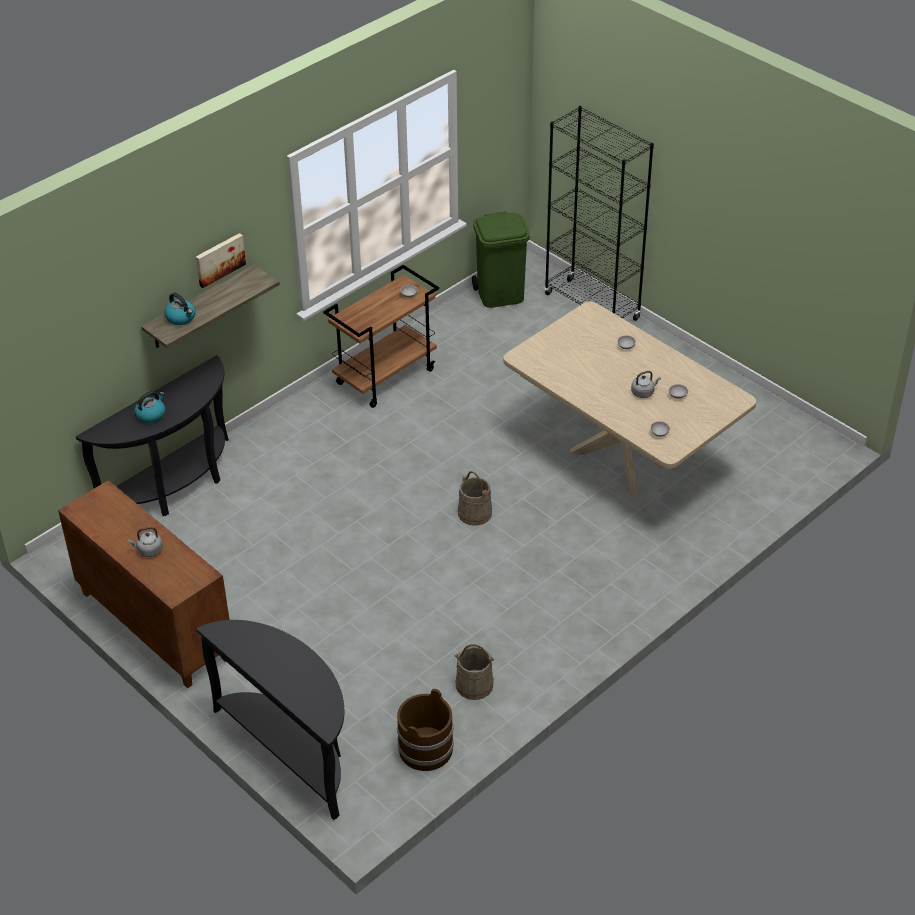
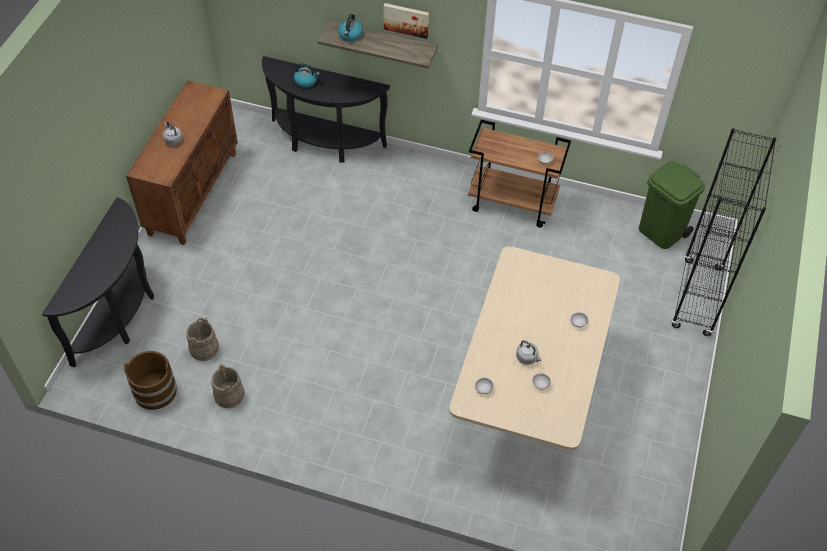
camera: 60 degrees right, 10 degrees up
beige bucket [458,471,492,526] -> beige bucket moved to [186,317,219,361]

